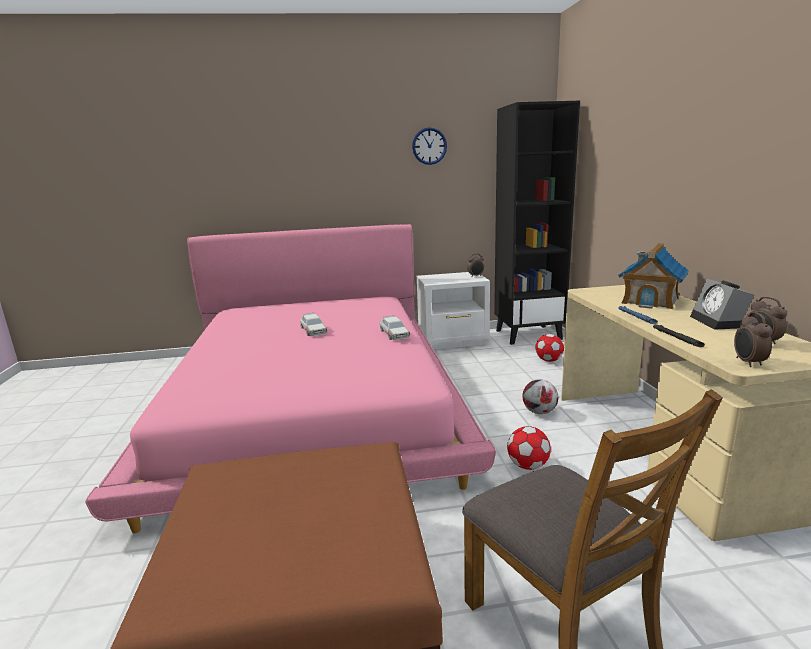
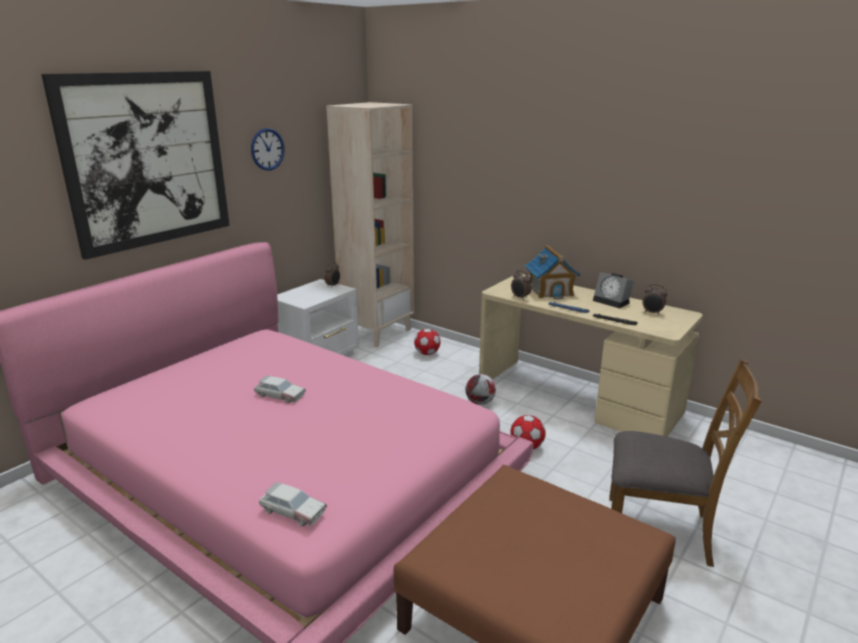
camera: 45 degrees left, 5 degrees up
toy car [380,315,410,340] -> toy car moved to [259,482,327,526]
black bookcase [494,101,580,345] -> beige bookcase [326,102,414,347]
alarm clock [734,312,772,367] -> alarm clock moved to [511,270,531,300]
none -> picture [41,71,230,260]

